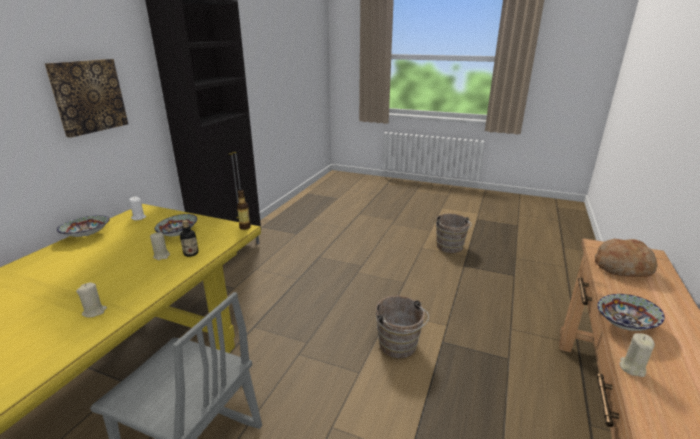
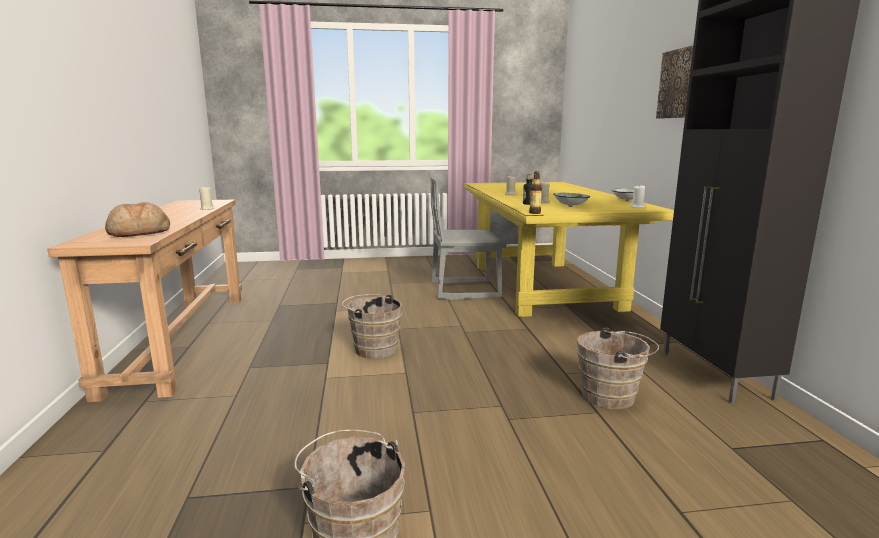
camera: 150 degrees right, 10 degrees down
bowl [597,294,665,331] -> none
none -> brown bucket [577,327,659,409]

